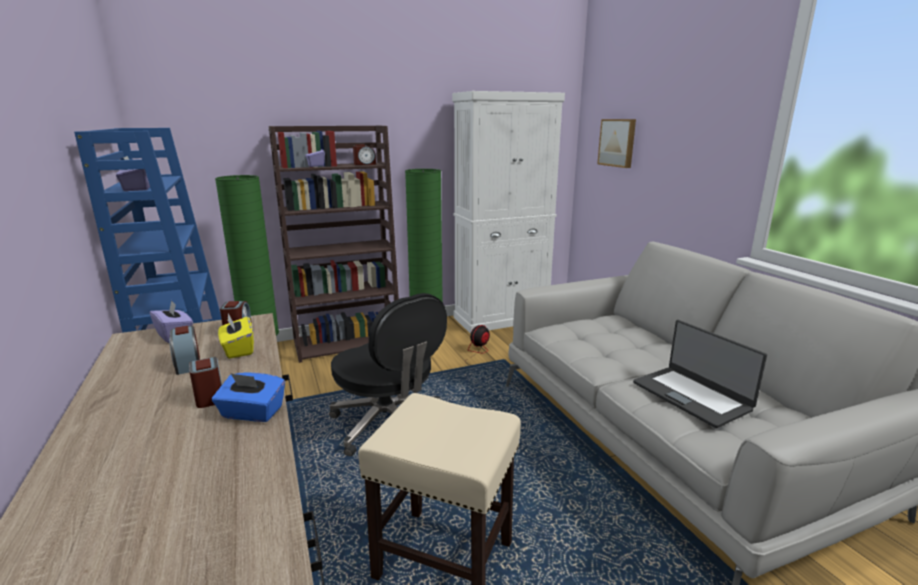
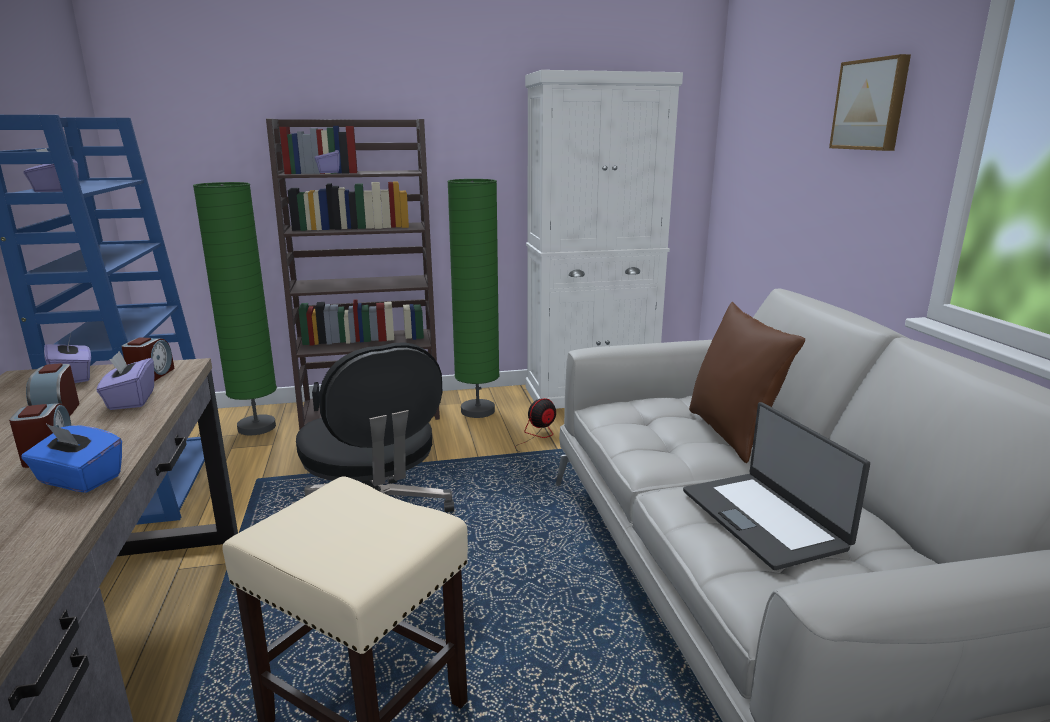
camera: 10 degrees right, 0 degrees up
yellow tissue box [218,314,254,359] -> purple tissue box [96,351,154,410]
alarm clock [353,145,376,165] -> none
picture [597,119,636,168] -> picture moved to [829,54,911,151]
none -> brown pillow [689,302,805,463]

